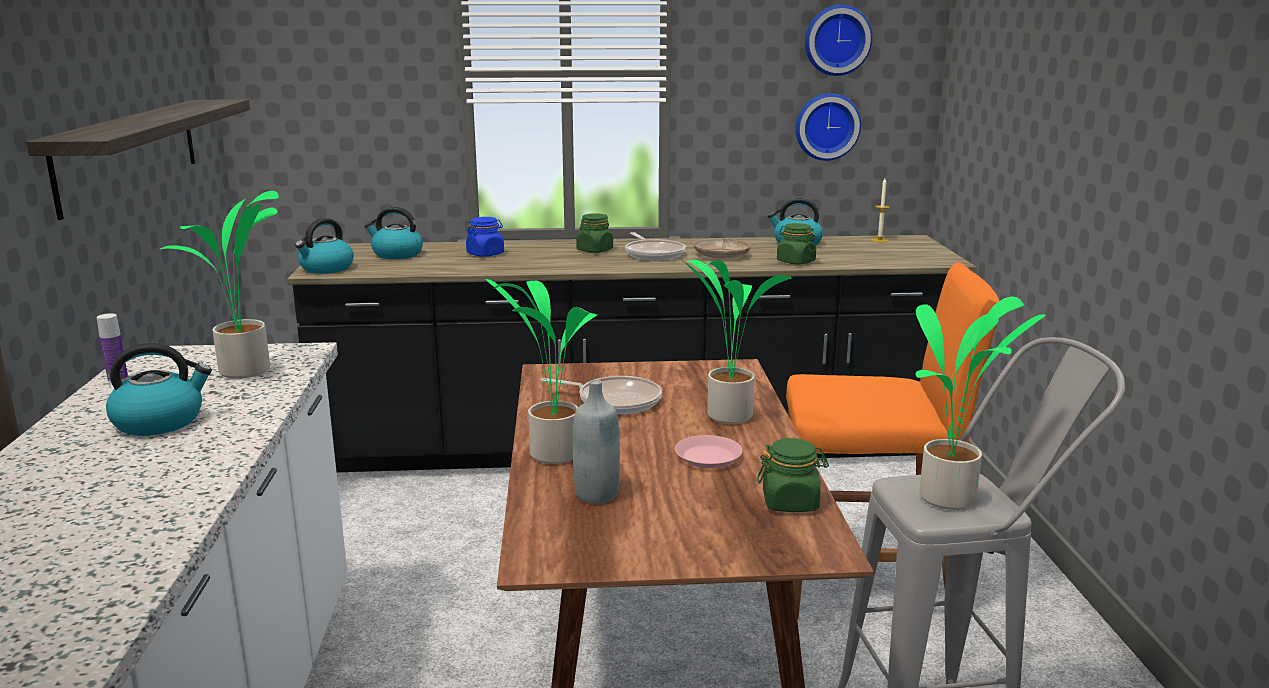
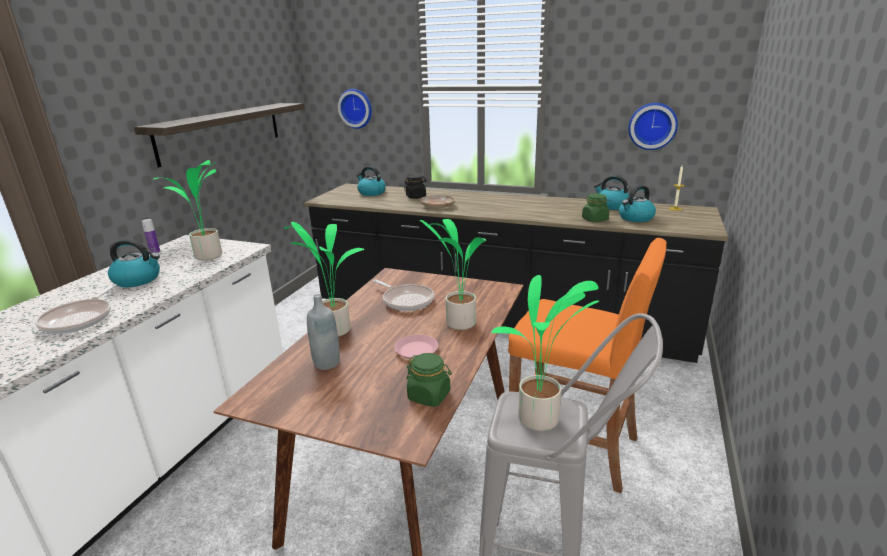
camera: 25 degrees right, 5 degrees up
kettle [295,218,354,274] -> kettle moved to [619,185,656,222]
blue jar [466,217,504,257] -> black jar [404,175,427,199]
green jar [576,213,613,253] -> none
frying pan [625,232,686,260] -> frying pan moved to [35,284,117,334]
beige plate [694,238,751,259] -> beige plate moved to [420,195,455,208]
wall clock [805,5,872,76] -> wall clock moved to [338,89,372,129]

